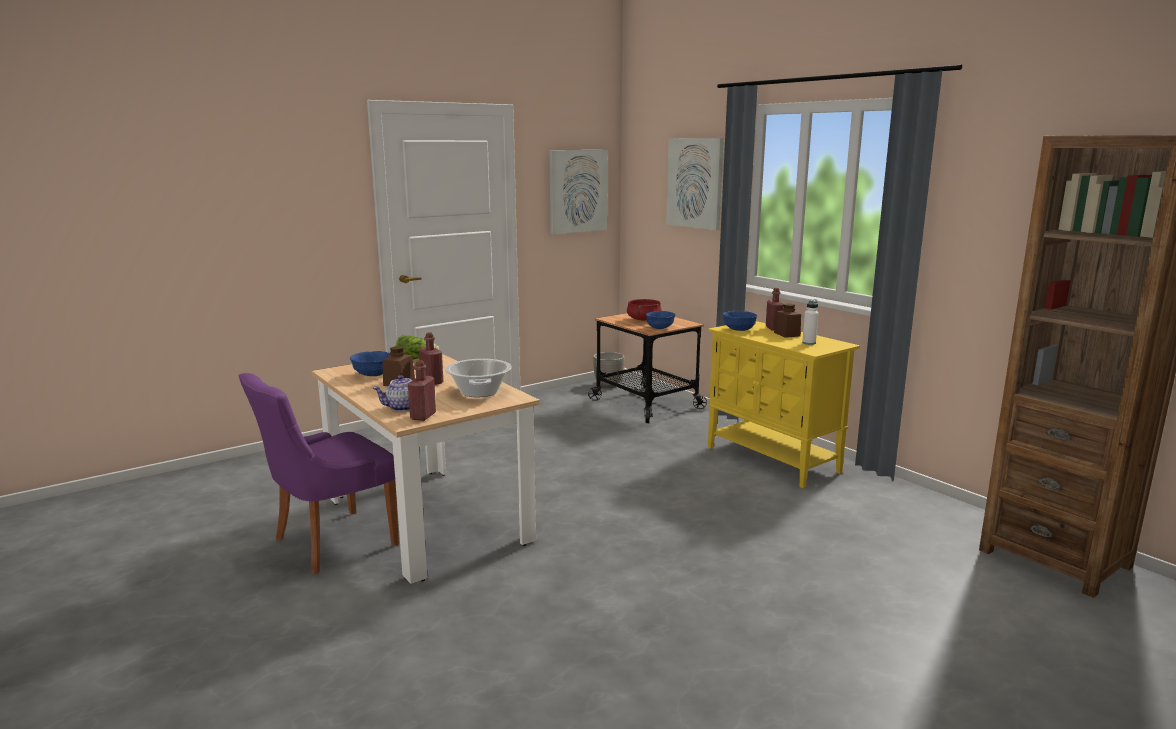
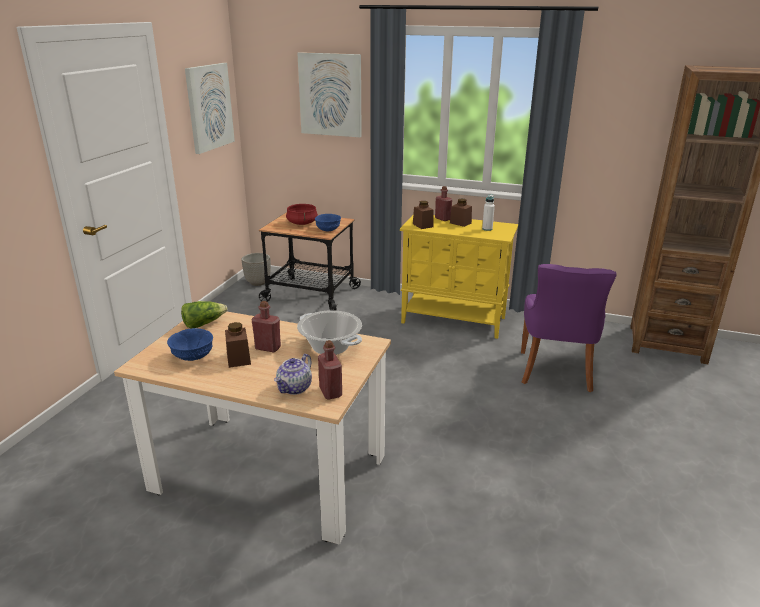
camera: 35 degrees left, 10 degrees up
purple chair [238,373,399,574] -> purple chair moved to [521,264,617,392]
blue bowl [723,311,758,331] -> brown jar [413,201,433,229]

